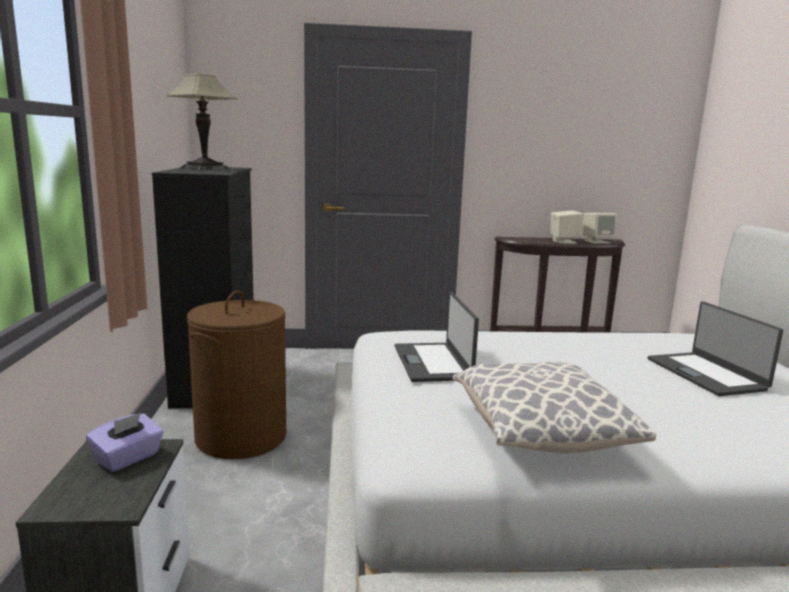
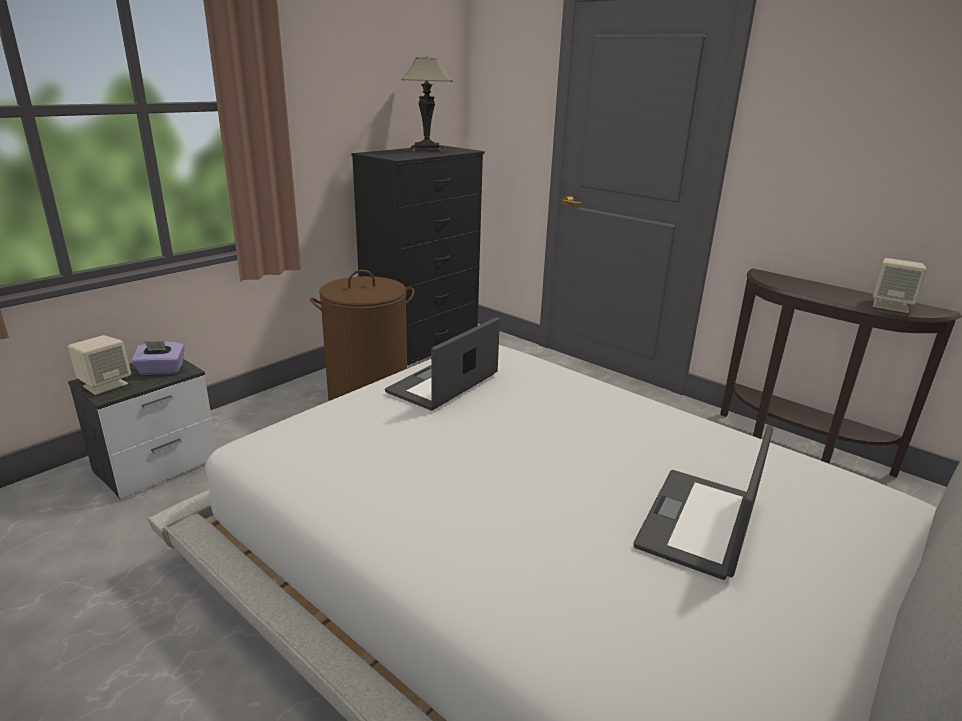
camera: 45 degrees right, 10 degrees up
pillow [452,362,656,453] -> none
beige speaker [550,210,583,244] -> beige speaker moved to [68,335,131,395]

